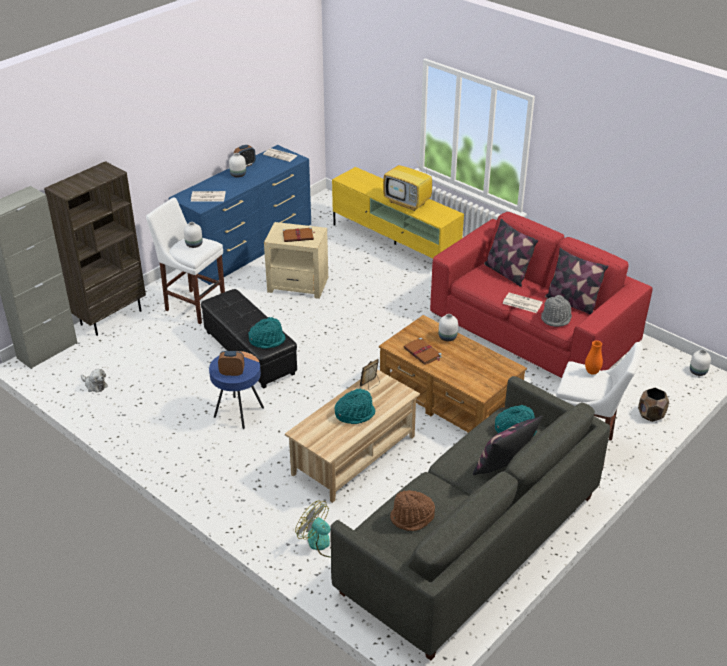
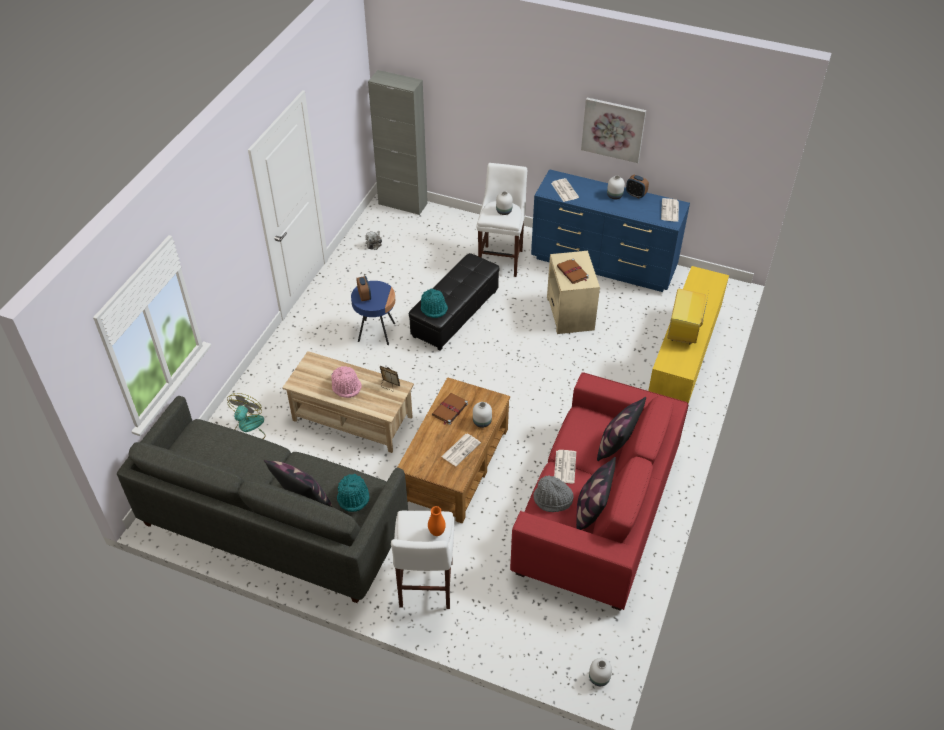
camera: 70 degrees right, 10 degrees up
brown bookcase [44,161,146,336] -> none
turquoise hat [335,388,375,424] -> pink hat [332,366,362,398]
brown hat [390,490,435,531] -> none
brown planter [638,388,669,422] -> none
none -> newspaper [441,434,481,466]
none -> picture [581,97,646,163]

